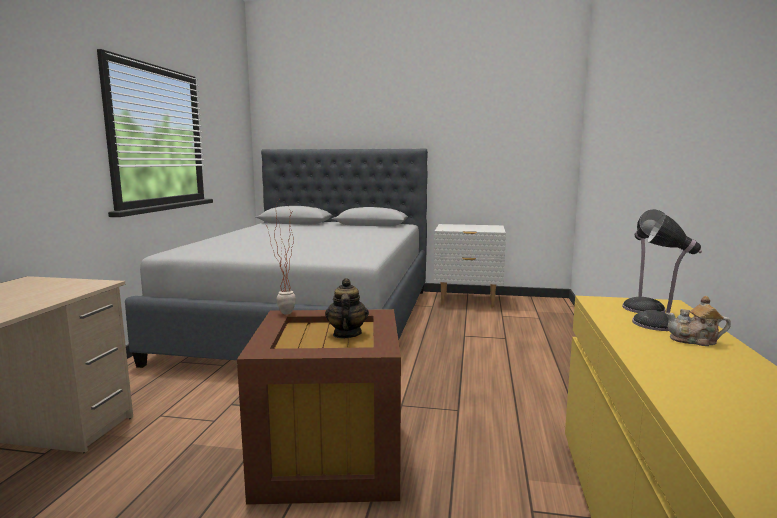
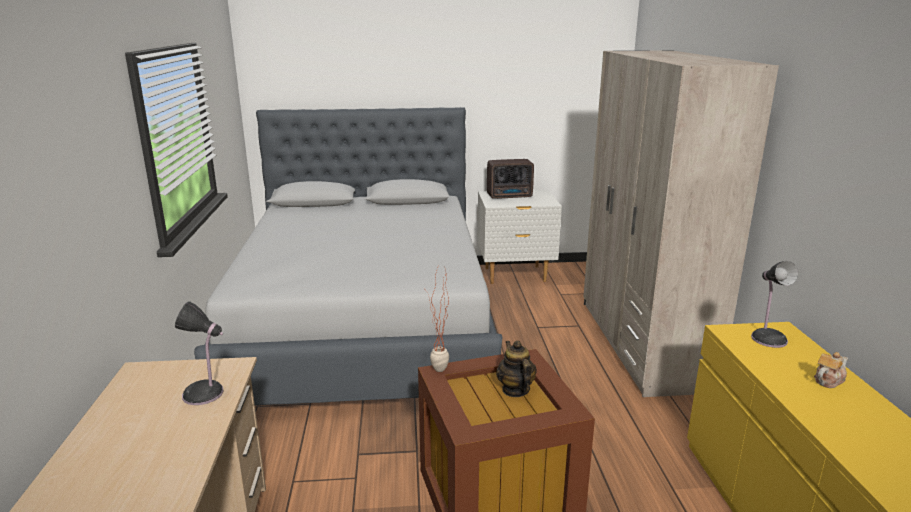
camera: 15 degrees left, 10 degrees up
table lamp [632,214,702,331] -> table lamp moved to [175,301,224,405]
teapot [666,296,731,346] -> teapot turned 150 degrees clockwise [814,352,848,388]
none -> radio [487,159,534,199]
none -> beige wardrobe [583,50,779,397]

